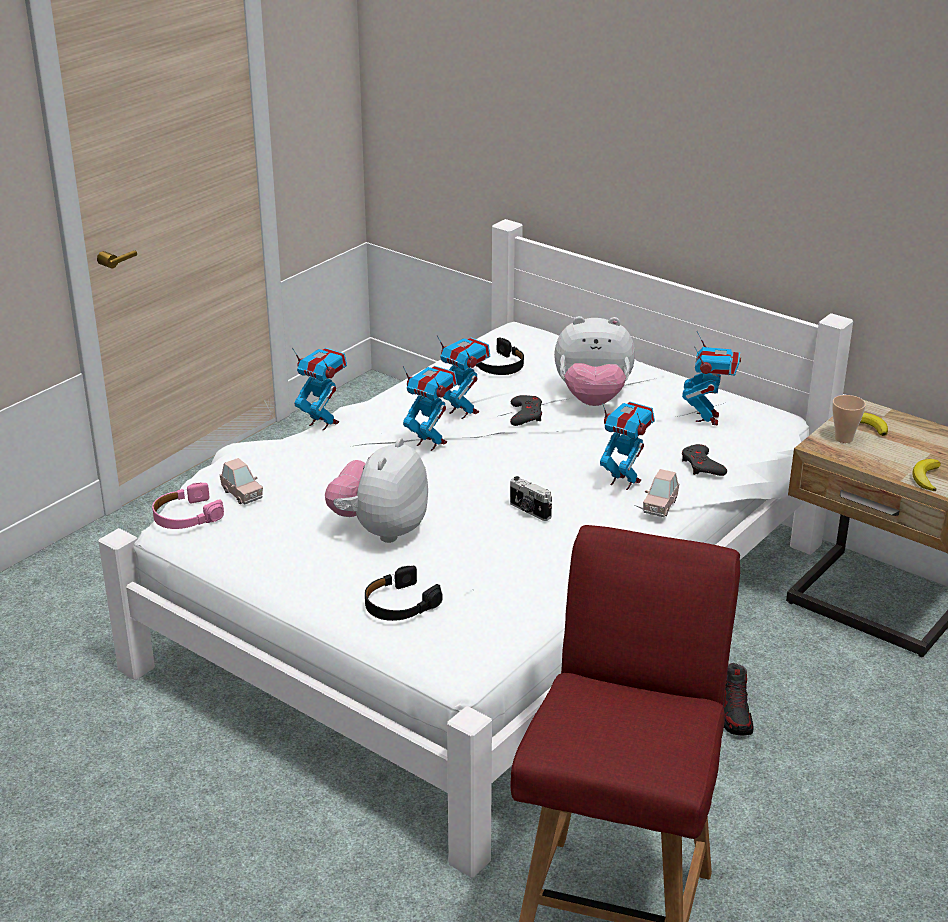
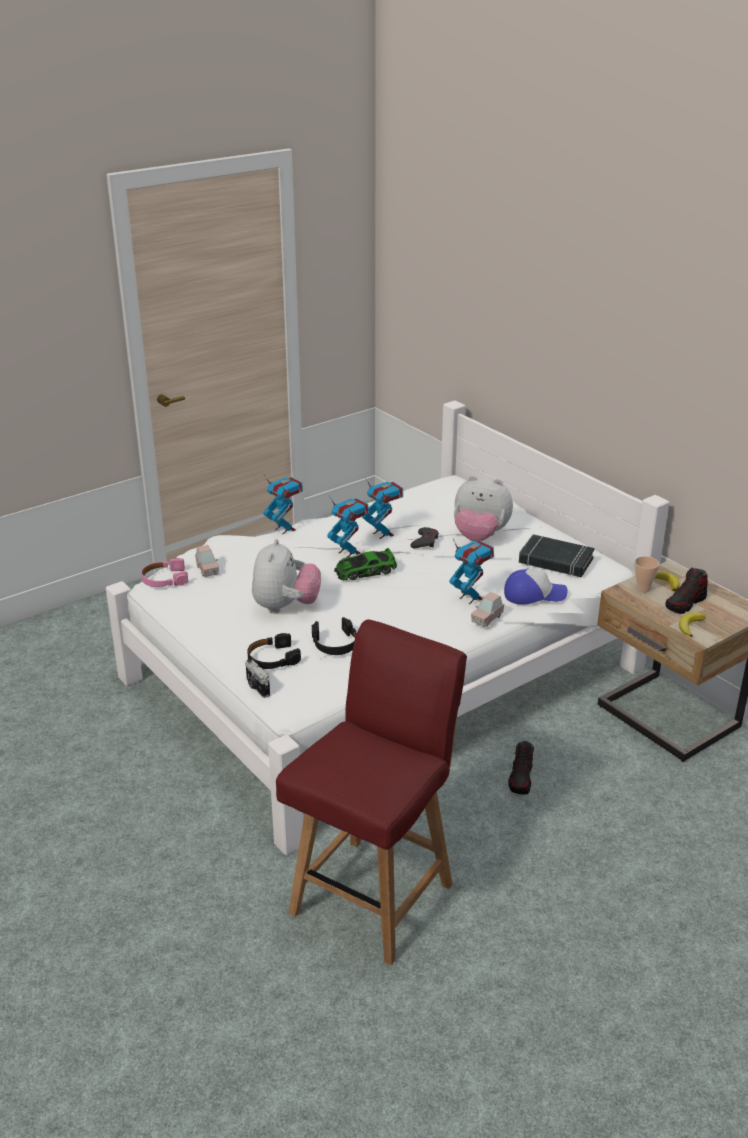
camera: 15 degrees right, 0 degrees up
plush toy [325,438,428,543] -> plush toy turned 150 degrees clockwise [252,539,321,613]
black headphones [475,337,524,375] -> black headphones moved to [312,617,357,655]
camera [510,476,552,521] -> camera moved to [245,659,270,698]
toy robot [682,331,741,425] -> black book [519,534,595,577]
grey game controller [682,444,727,476] -> cap [504,569,568,605]
none -> toy car [334,548,397,580]
none -> shoe [666,567,708,614]

